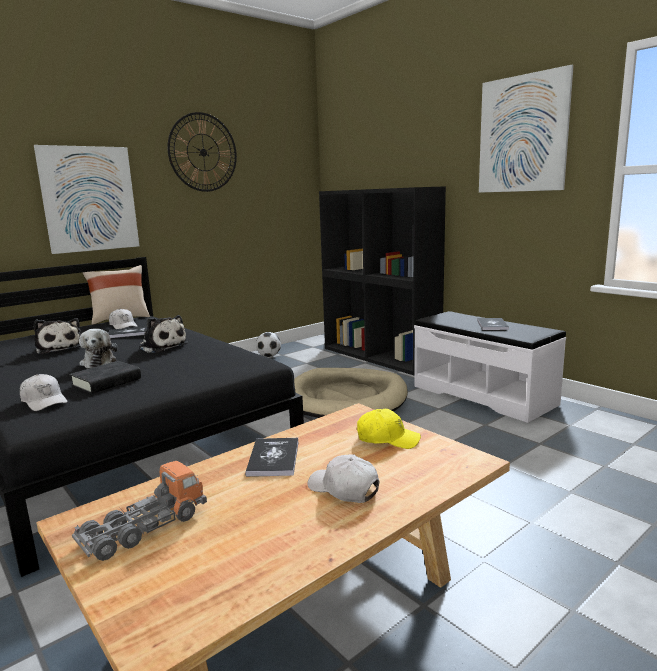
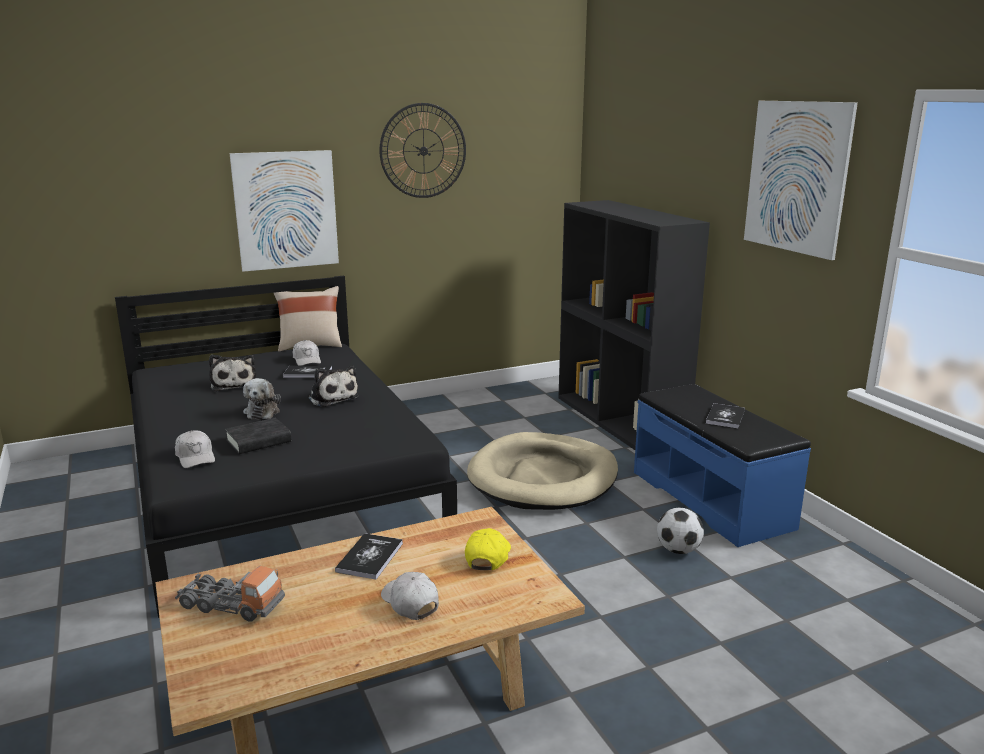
camera: 15 degrees right, 5 degrees up
toy truck [72,461,207,561] -> toy truck turned 45 degrees clockwise [175,566,285,622]
football [256,332,281,357] -> football moved to [657,508,704,554]
yellow cap [357,409,421,449] -> yellow cap turned 105 degrees counterclockwise [465,528,511,570]
white bench [414,311,566,423] -> blue bench [634,384,811,547]

